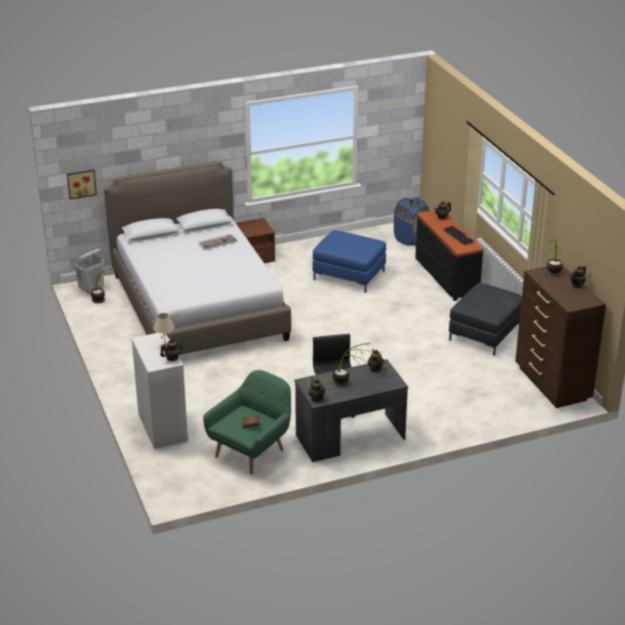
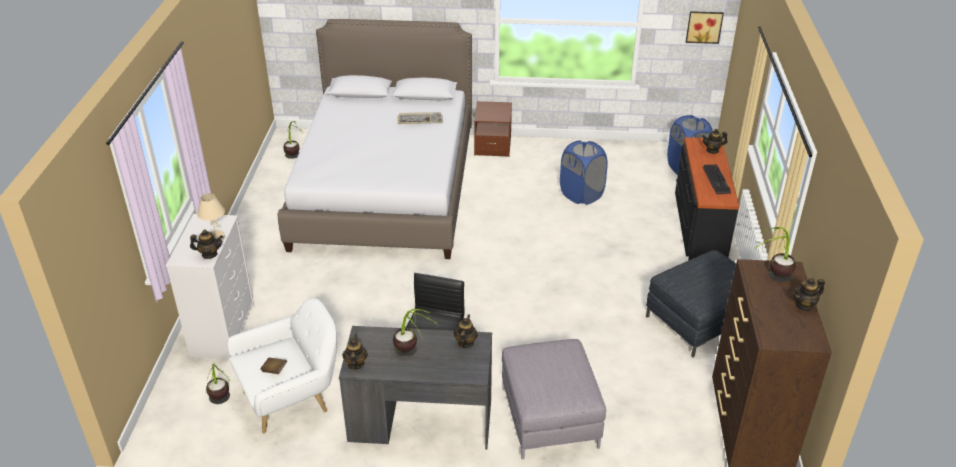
camera: 25 degrees right, 5 degrees up
picture [67,170,97,199] -> picture moved to [686,11,724,44]
white laundry basket [73,249,104,294] -> none
green armchair [203,370,291,475] -> white armchair [227,298,337,433]
blue ottoman [312,230,386,293] -> blue laundry basket [560,140,608,205]
none -> potted plant [206,364,233,404]
none -> grey ottoman [502,339,606,459]

